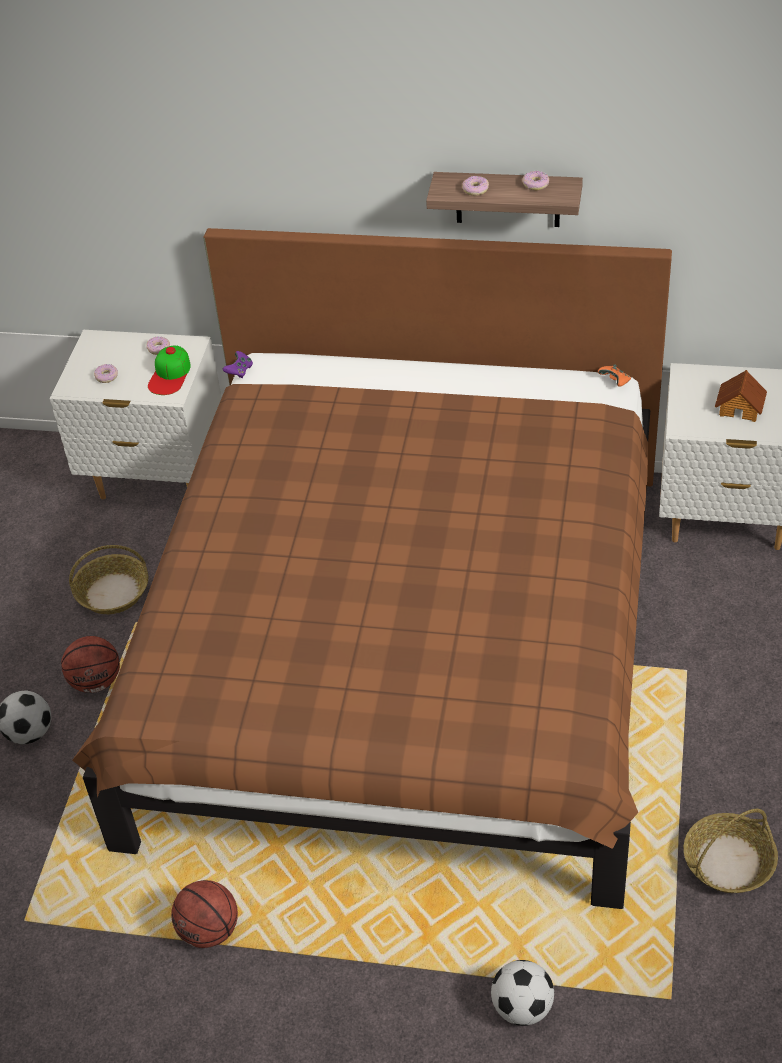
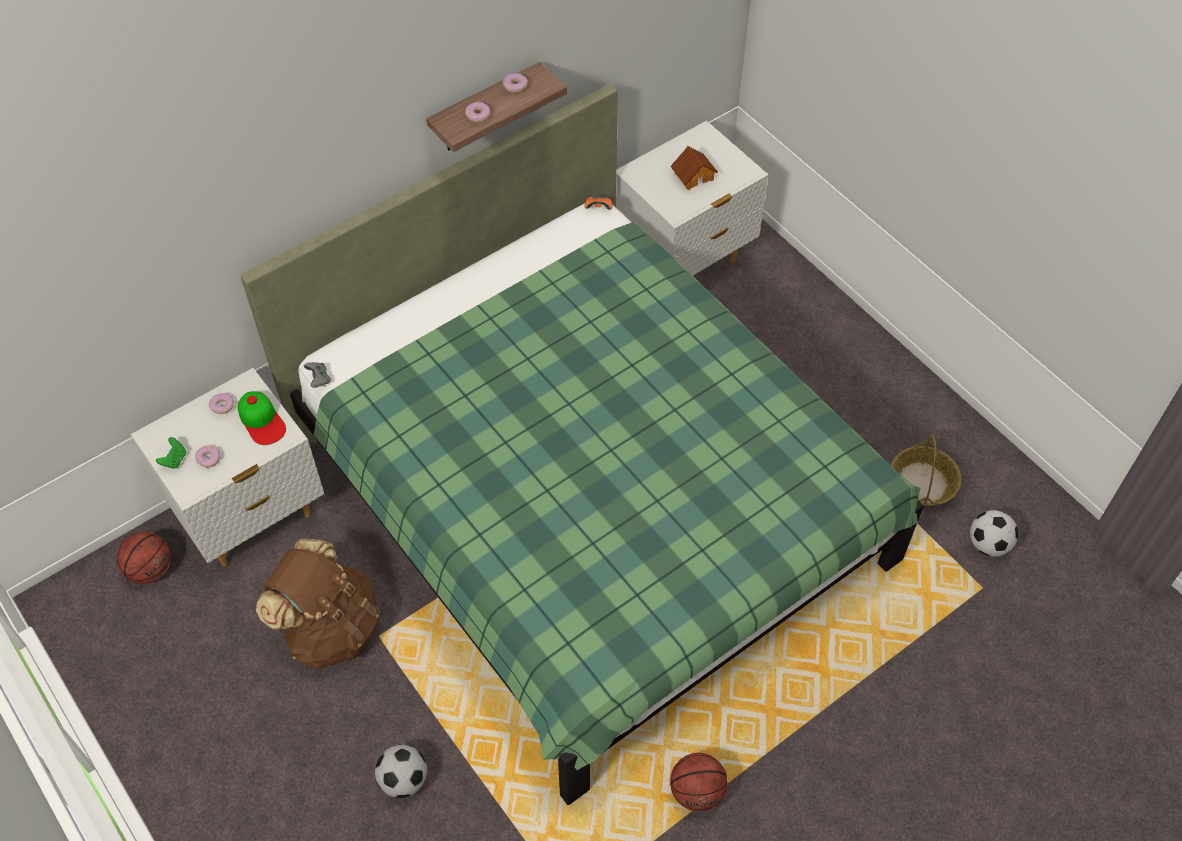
camera: 50 degrees left, 10 degrees up
basketball [61,636,120,693] -> basketball moved to [116,532,171,584]
basket [69,545,148,614] -> brown backpack [256,539,381,669]
brown bed [72,228,672,909] -> green bed [240,84,924,805]
purple game controller [223,351,253,378] -> grey game controller [304,362,331,388]
football [491,960,554,1026] -> football moved to [970,510,1018,557]
none -> green game controller [156,437,186,469]

